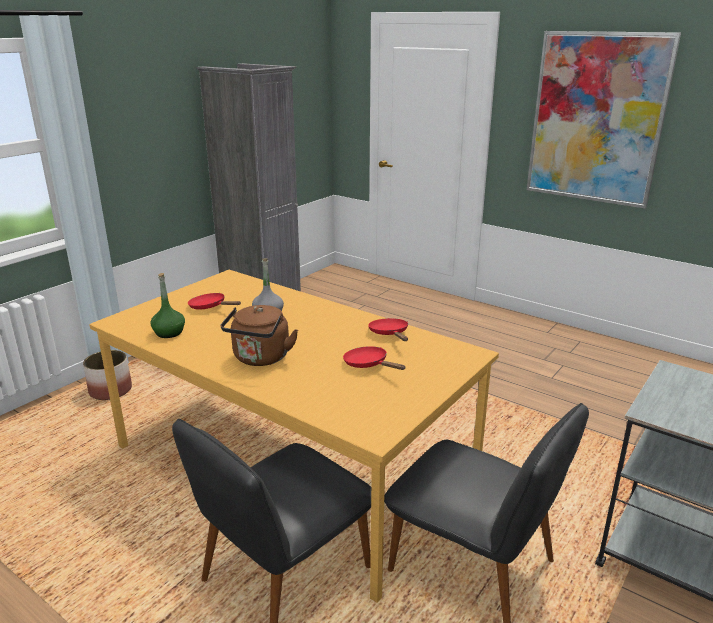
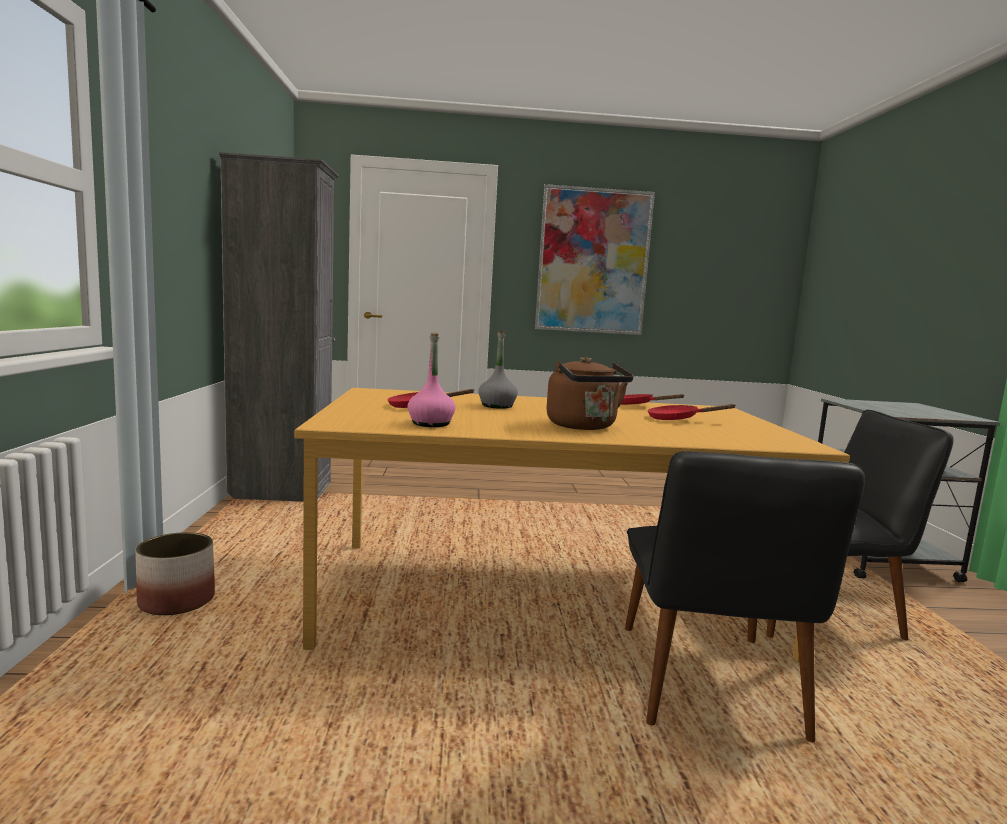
camera: 40 degrees left, 15 degrees down
green bottle [150,273,185,338] -> pink bottle [408,333,455,427]

